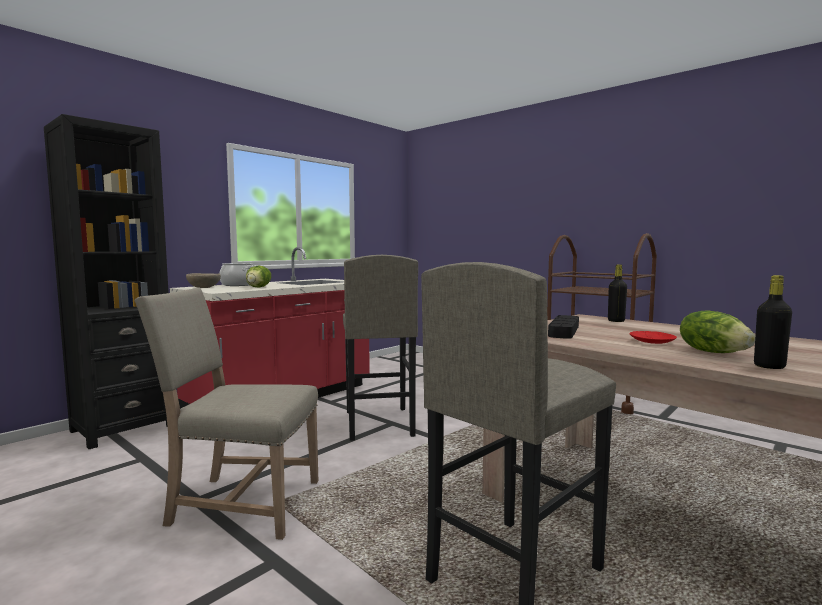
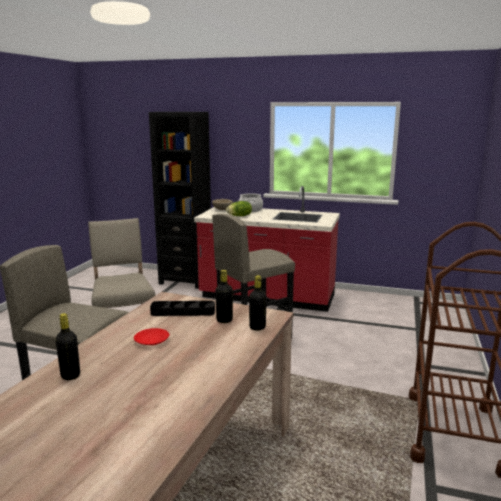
camera: 65 degrees right, 10 degrees up
lettuce [680,310,755,353] -> none
none -> black bottle [215,270,233,323]

